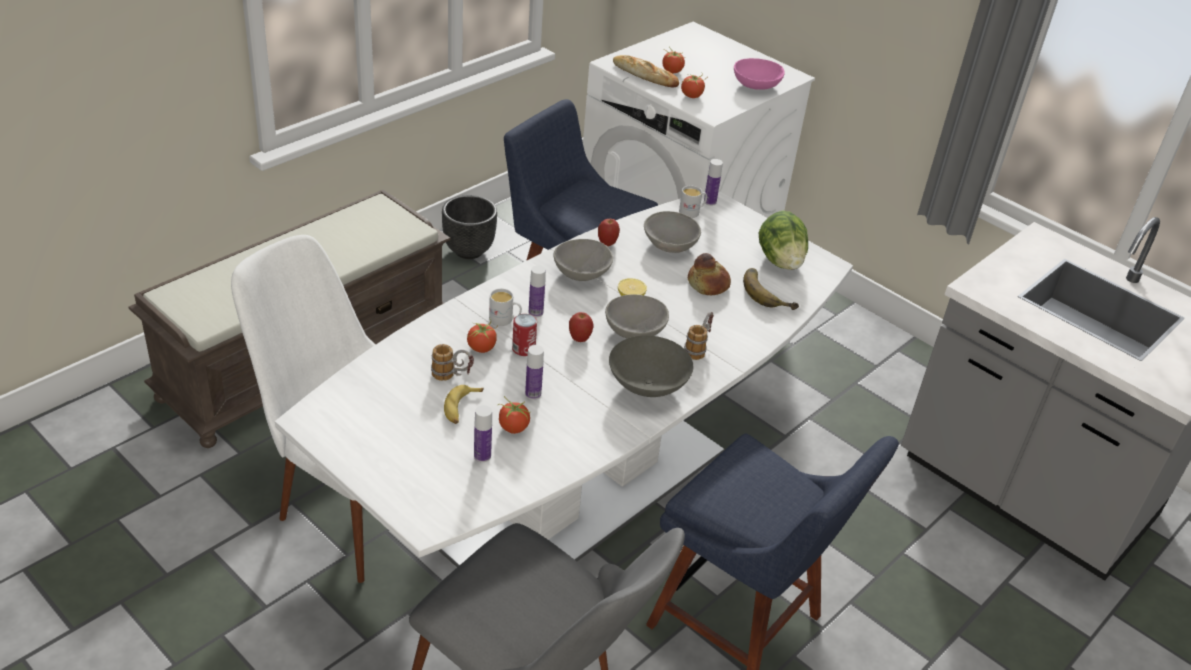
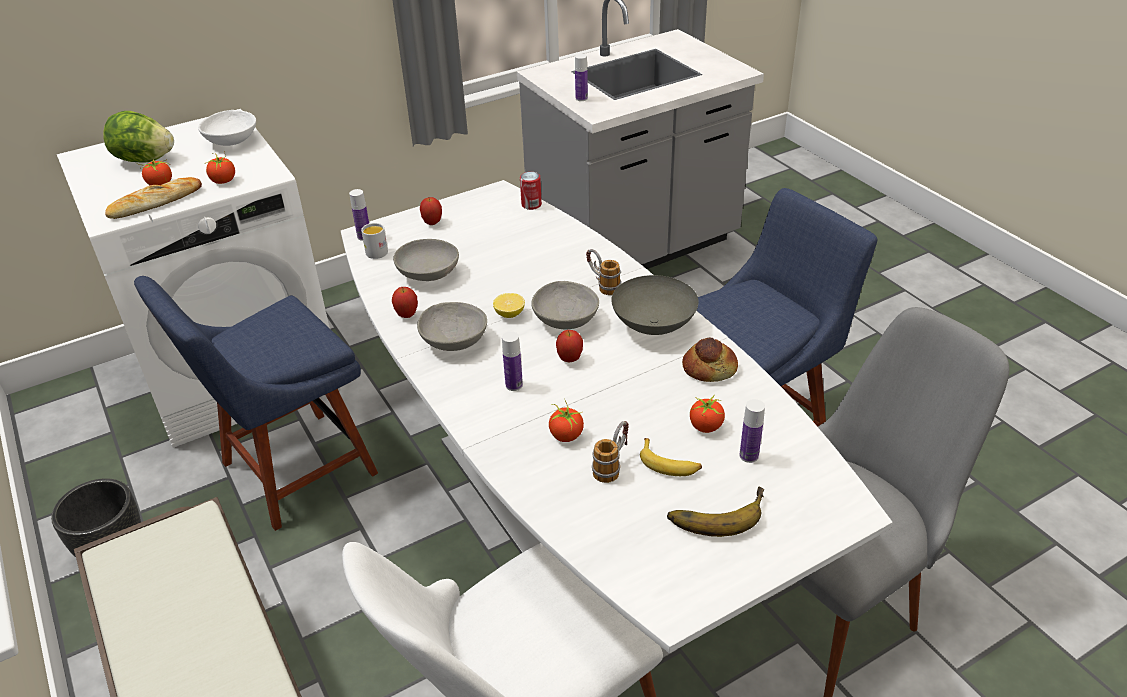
camera: 70 degrees left, 0 degrees up
white mug [489,289,522,326] -> none
can [512,314,537,356] -> can moved to [520,172,542,210]
bottle [525,345,544,400] -> bottle moved to [575,54,588,101]
bread [688,253,731,295] -> bread moved to [682,338,738,382]
pink bowl [734,58,784,90] -> white bowl [198,110,256,146]
banana [743,268,799,310] -> banana moved to [667,487,764,537]
lettuce [759,211,808,270] -> lettuce moved to [103,111,174,163]
none -> apple [420,197,442,225]

